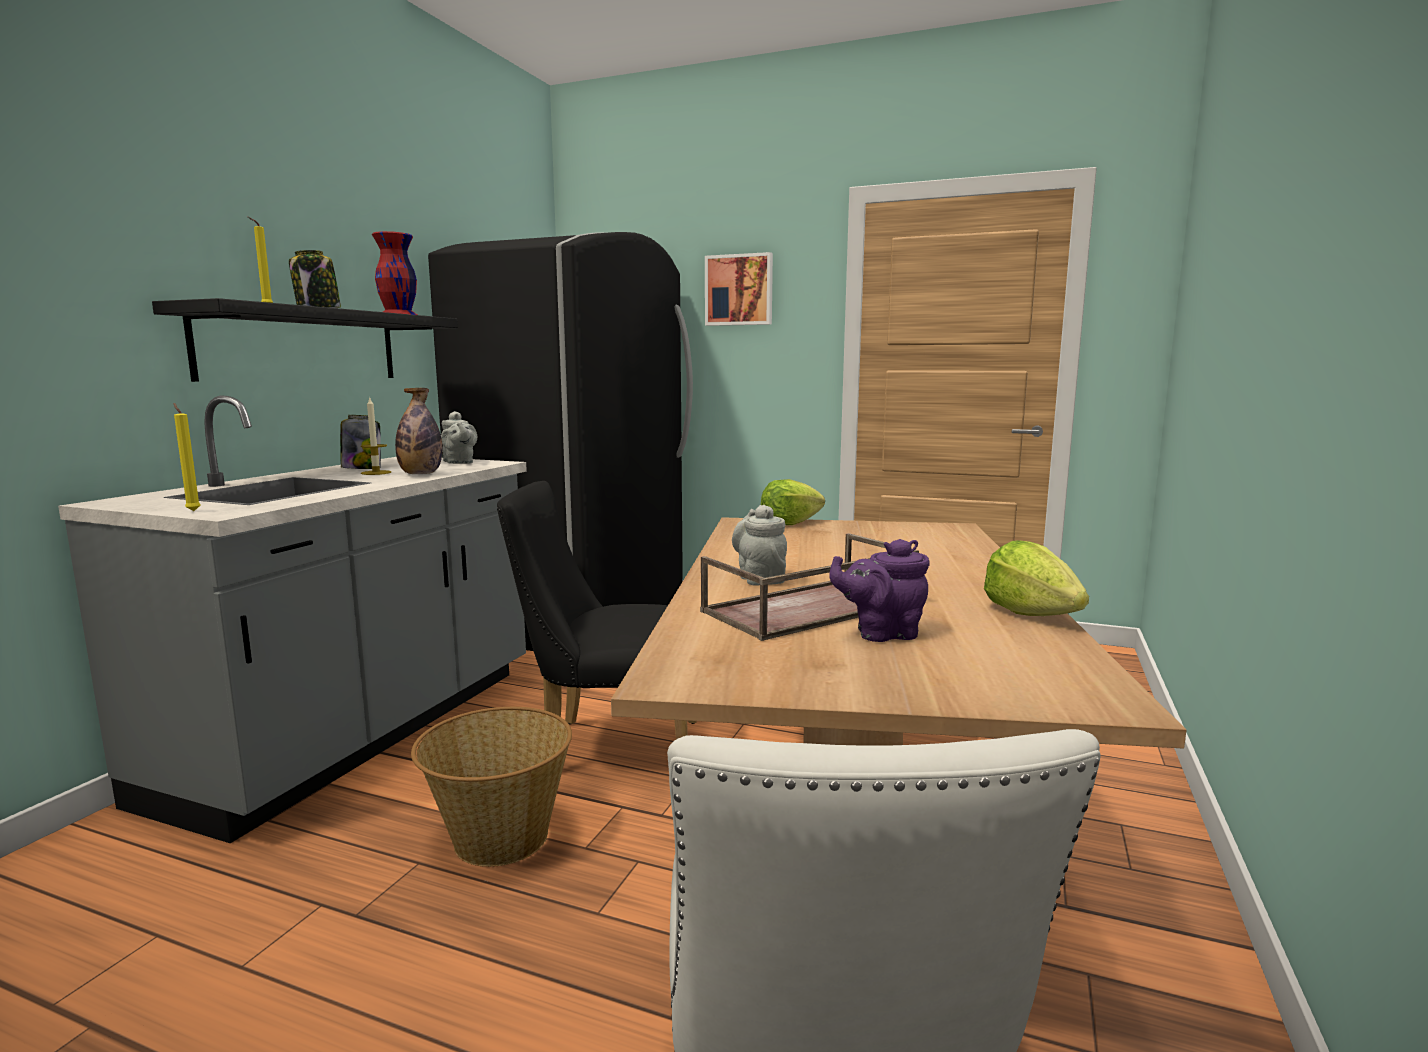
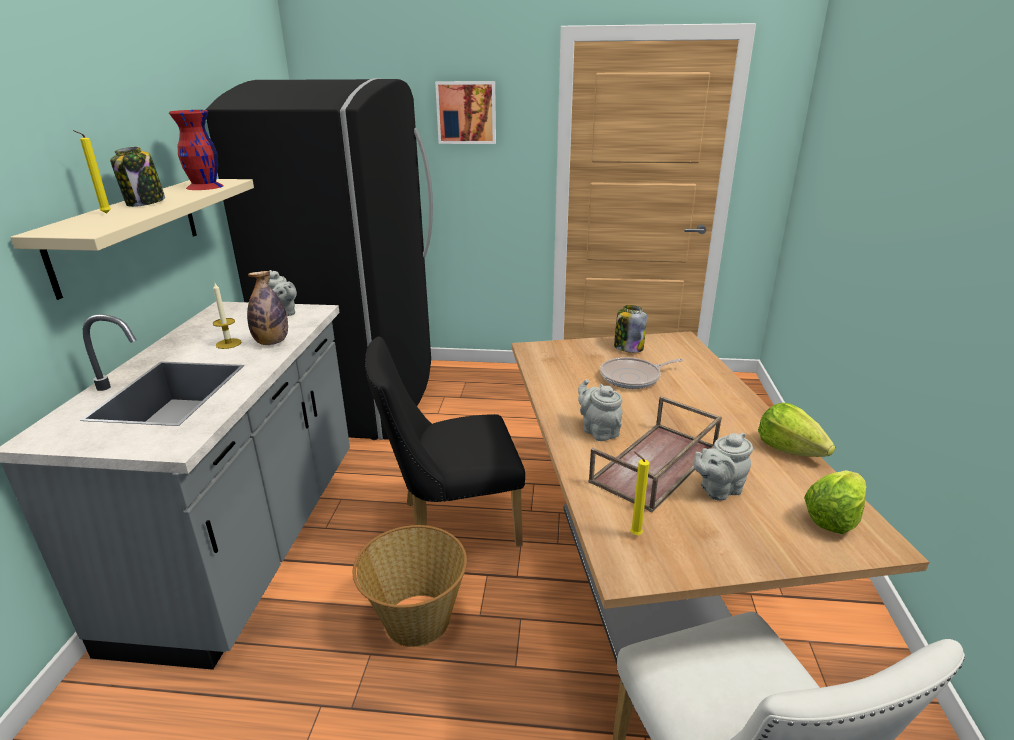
camera: 15 degrees left, 15 degrees up
black shelf [152,298,458,382] -> beige shelf [10,179,254,300]
yellow candle [173,403,201,511] -> yellow candle moved to [630,451,649,535]
jar [340,415,381,469] -> jar moved to [614,305,647,353]
lettuce [761,479,825,525] -> lettuce moved to [804,470,866,534]
purple teapot [829,539,930,642] -> grey teapot [693,433,753,501]
none -> frying pan [600,357,683,389]

